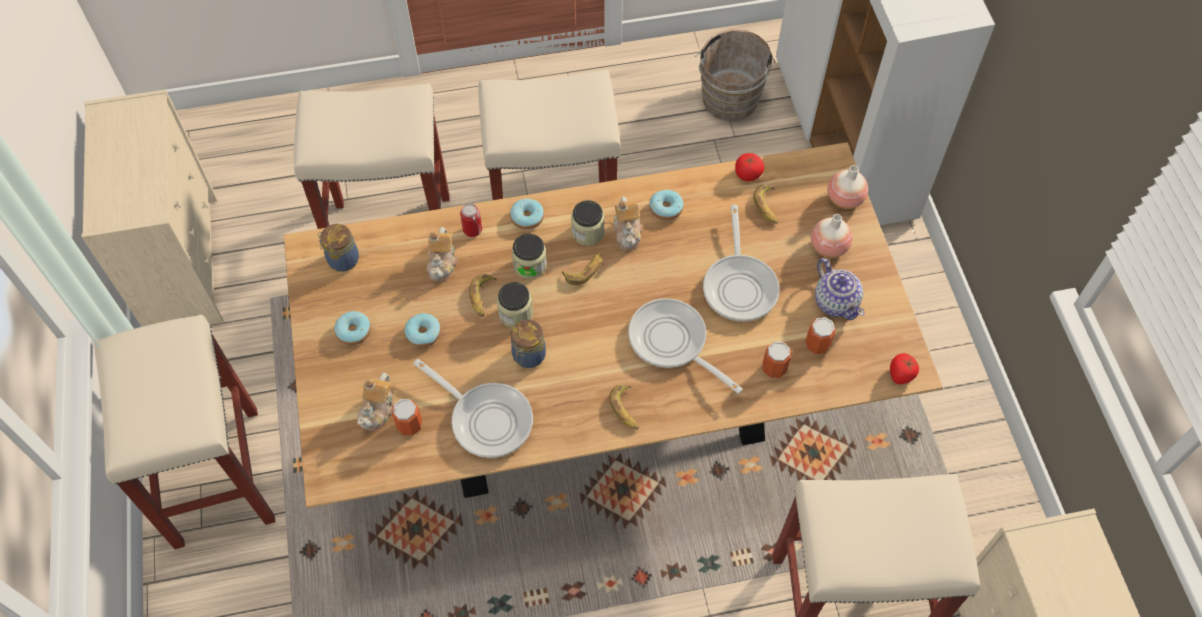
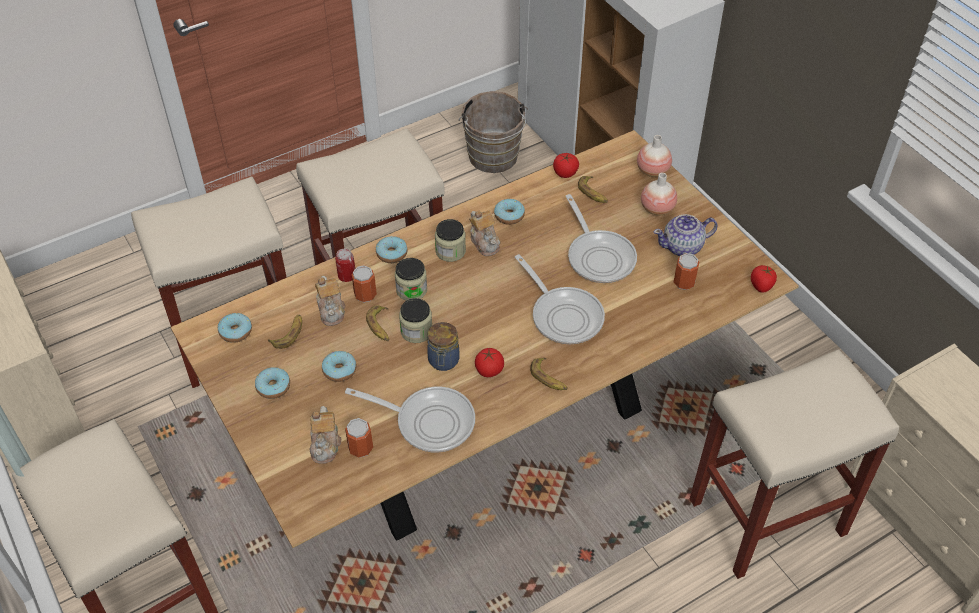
camera: 20 degrees left, 10 degrees down
jar [318,224,359,272] -> donut [218,313,252,343]
banana [562,253,602,285] -> banana moved to [268,315,302,349]
frying pan [628,298,743,394] -> frying pan turned 150 degrees counterclockwise [515,254,605,344]
can [763,341,791,378] -> can moved to [352,265,377,303]
teapot [815,258,865,320] -> teapot turned 120 degrees clockwise [654,214,718,256]
none -> tomato [475,348,504,377]

